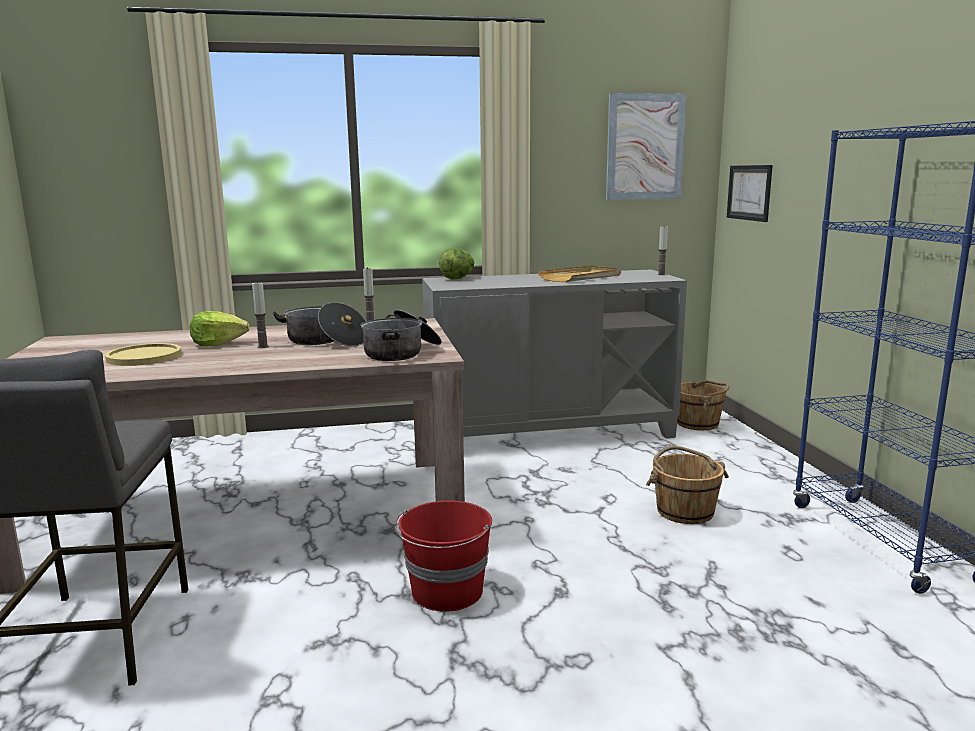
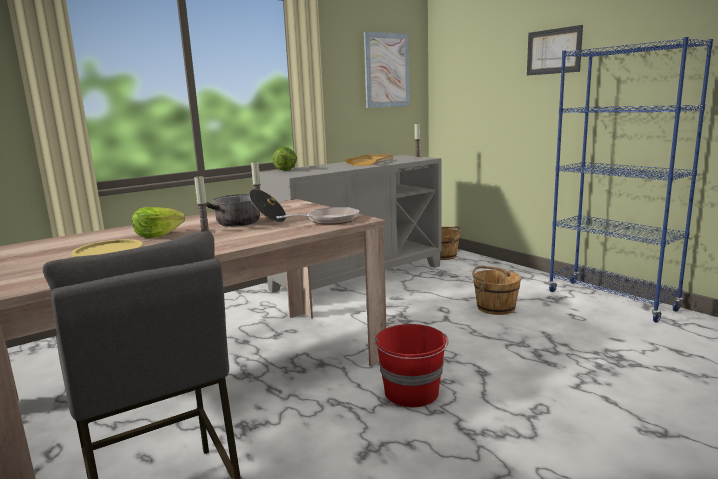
camera: 25 degrees left, 0 degrees up
cooking pot [361,310,442,361] -> frying pan [276,207,359,225]
picture [727,165,773,222] -> picture moved to [527,25,583,76]

